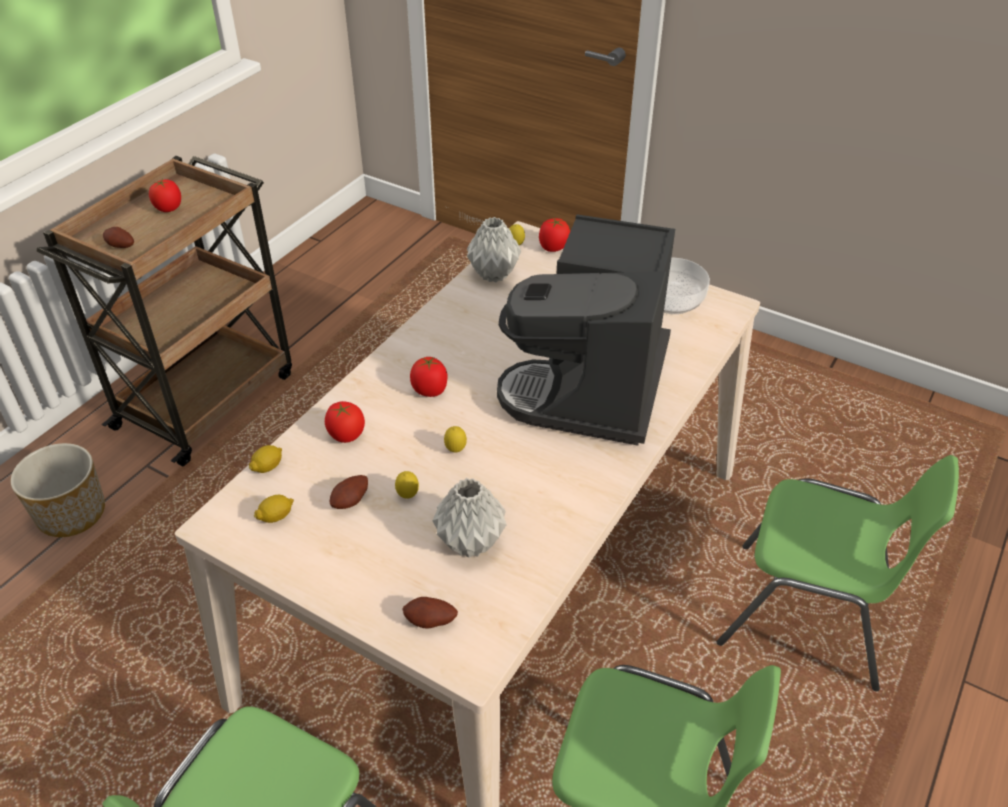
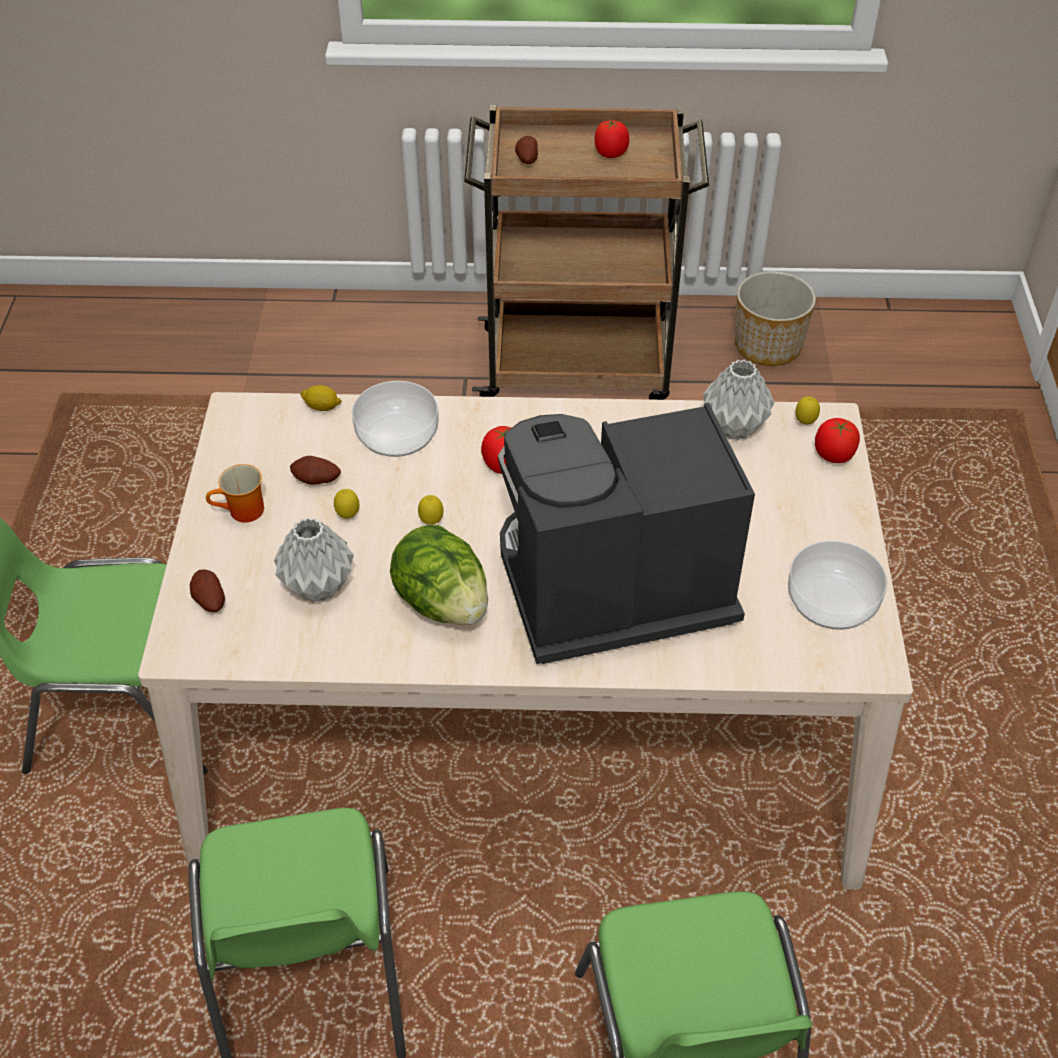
camera: 60 degrees right, 5 degrees up
planter [10,443,105,537] -> planter moved to [735,271,816,366]
lemon [254,494,294,523] -> none
tomato [325,401,365,443] -> bowl [352,381,439,457]
none -> mug [206,464,264,523]
none -> lettuce [390,525,488,625]

